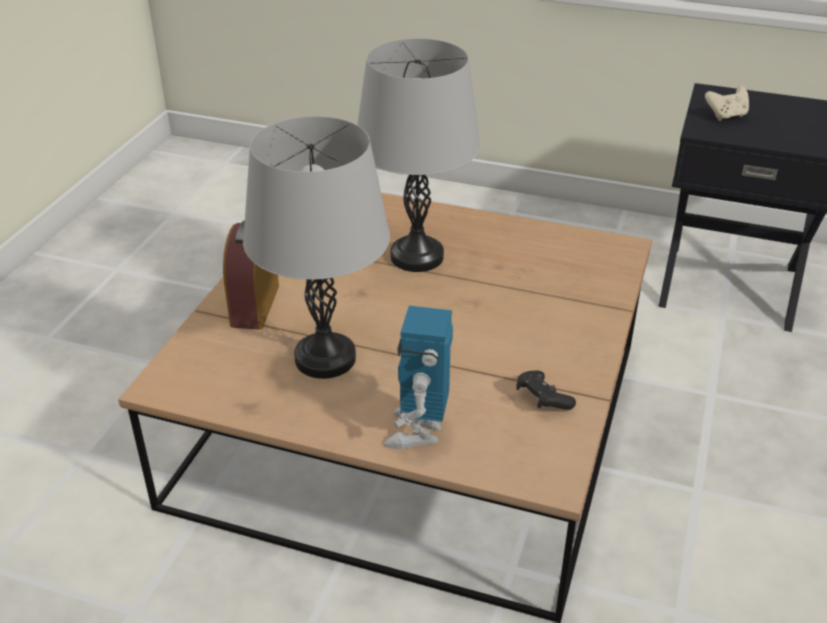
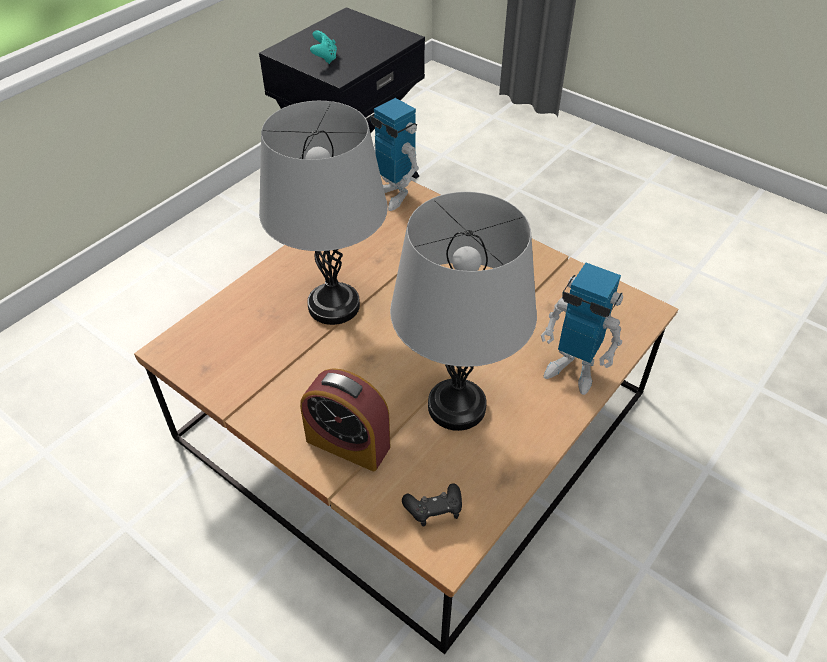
camera: 70 degrees left, 10 degrees up
black game controller [516,371,576,410] -> black game controller moved to [402,483,462,527]
beige game controller [705,86,749,121] -> turquoise game controller [310,30,337,64]
none -> toy robot [370,98,419,211]

